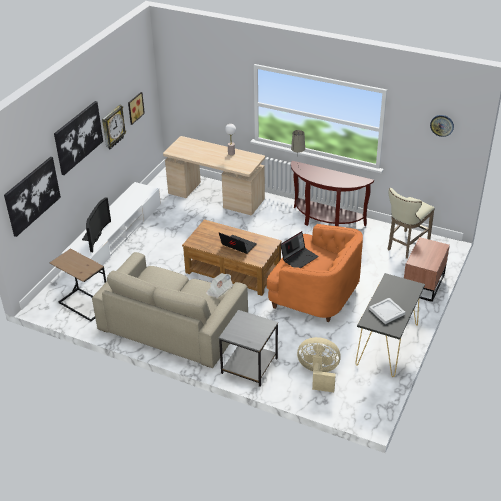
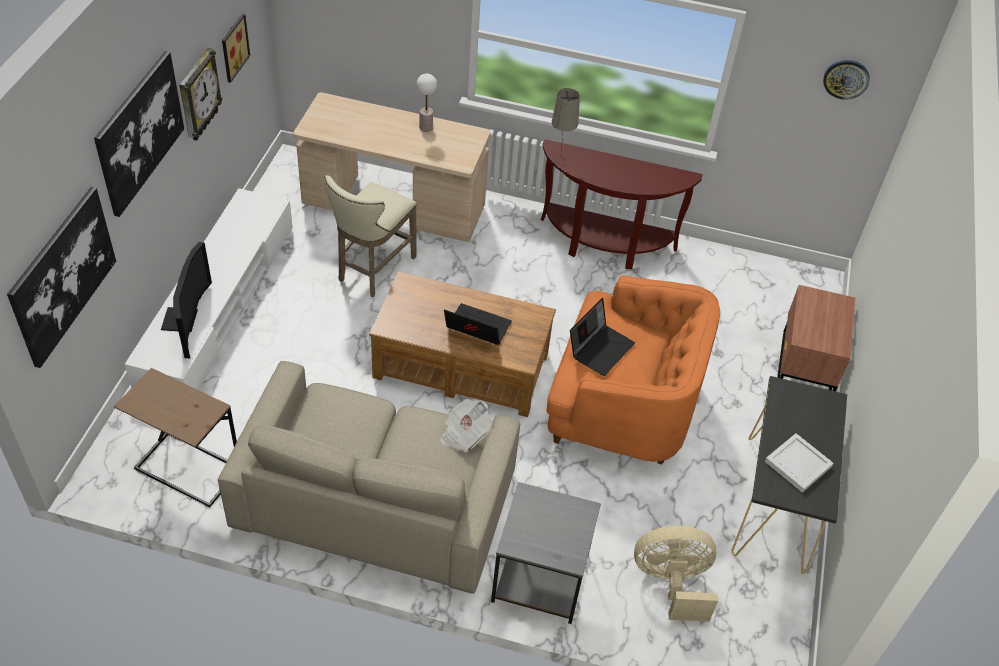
camera: 15 degrees left, 10 degrees up
beige stool [388,188,435,259] -> beige stool moved to [324,175,417,297]

